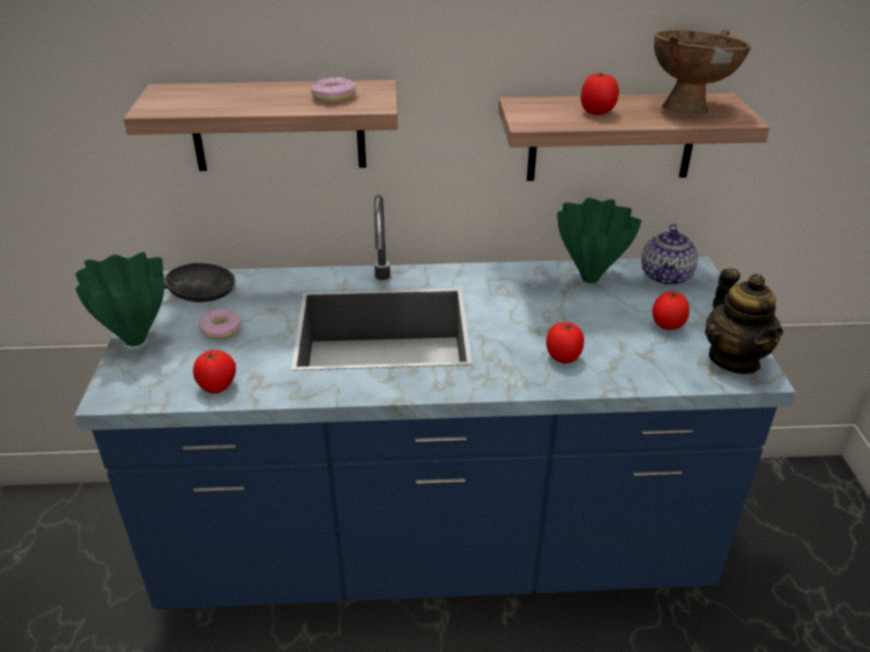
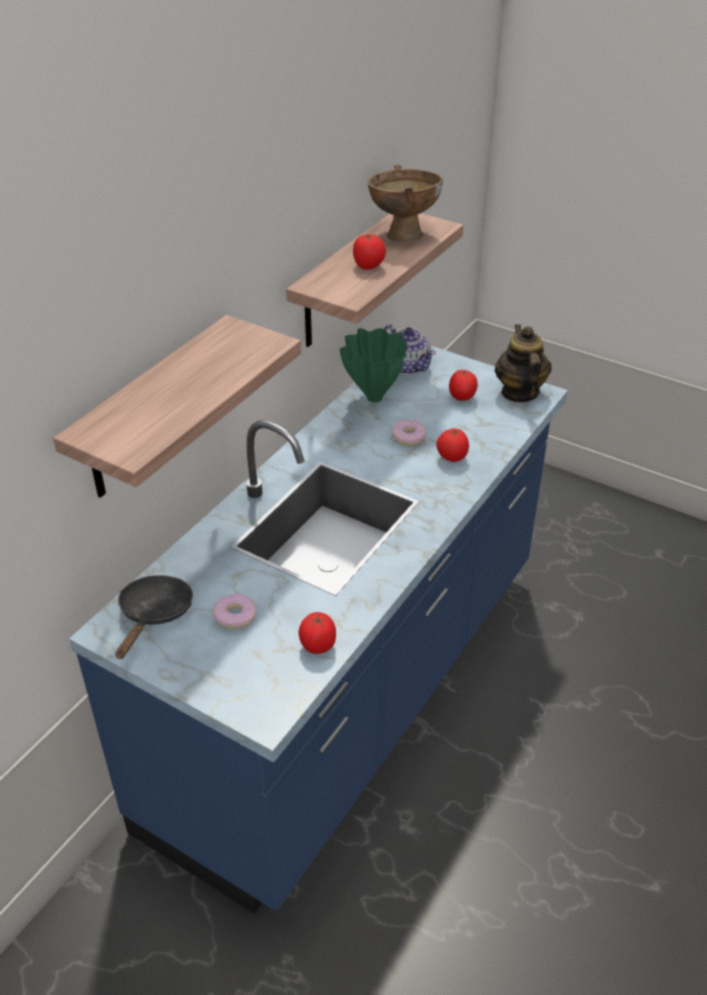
camera: 55 degrees left, 5 degrees up
green vase [75,252,164,346] -> none
donut [311,77,356,103] -> donut moved to [392,420,427,446]
teapot [705,268,783,374] -> teapot turned 120 degrees counterclockwise [495,324,552,403]

